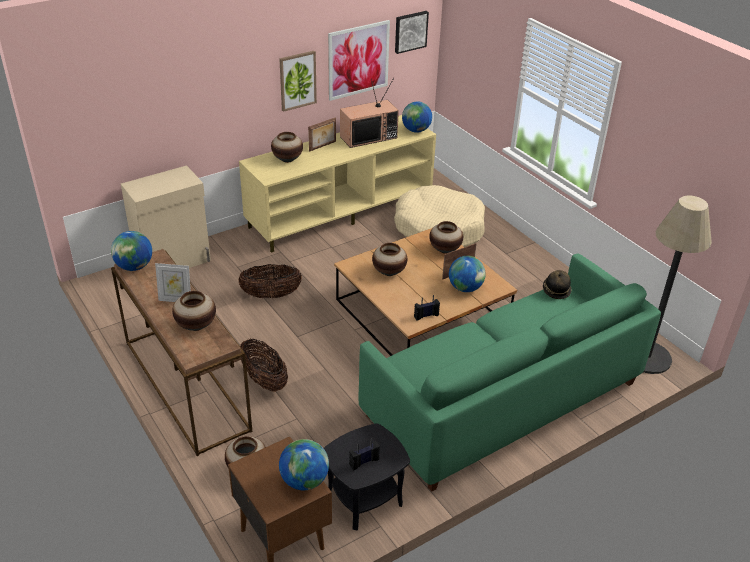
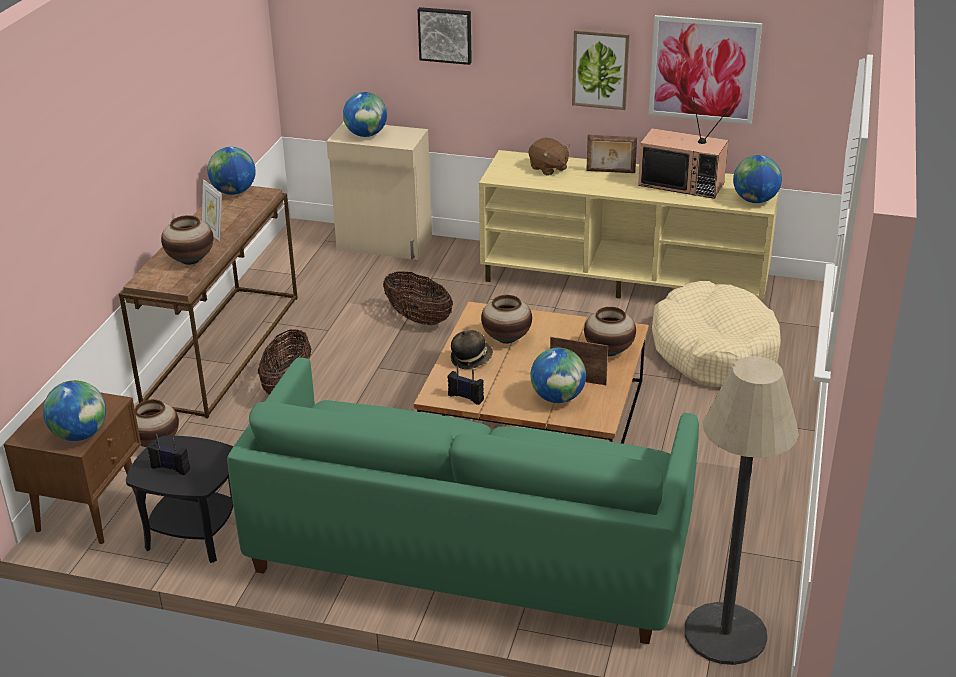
camera: 50 degrees right, 5 degrees down
vase [271,132,303,163] -> brown plush toy [528,138,570,176]
picture [395,11,429,54] -> picture moved to [417,7,472,65]
hat [543,270,571,299] -> hat moved to [451,330,493,369]
none -> globe [343,92,387,137]

